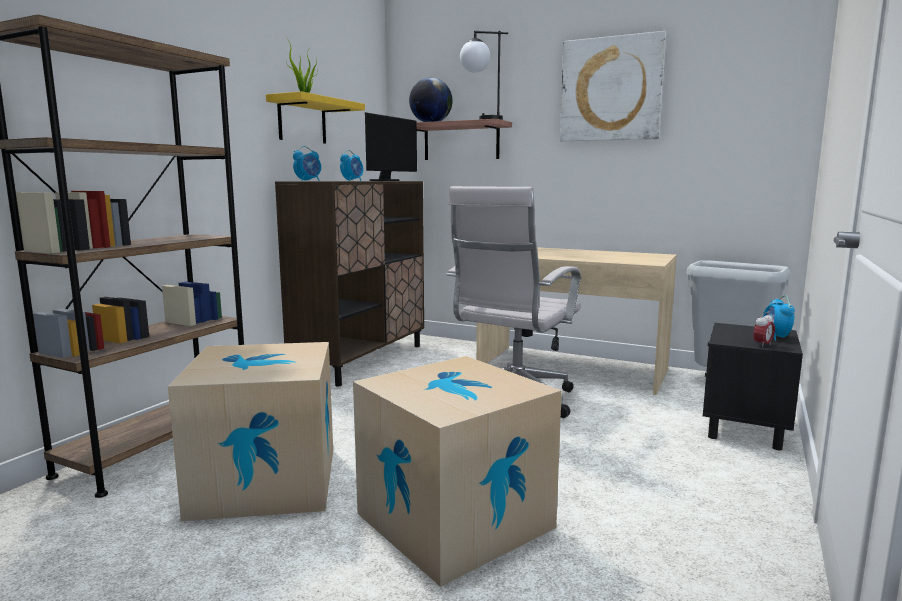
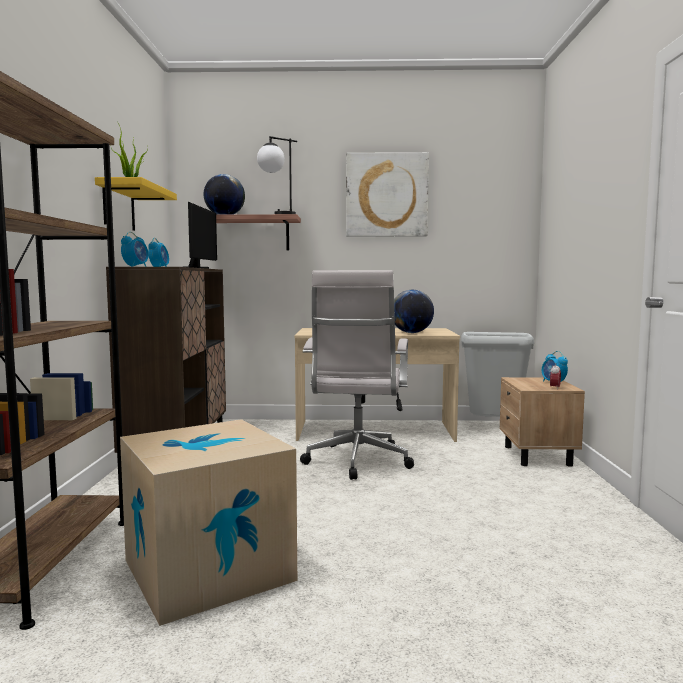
camera: 25 degrees left, 5 degrees down
cardboard box [353,356,562,587] -> none
black nightstand [703,323,803,450] -> beige nightstand [500,377,585,467]
none -> globe [394,289,434,333]

